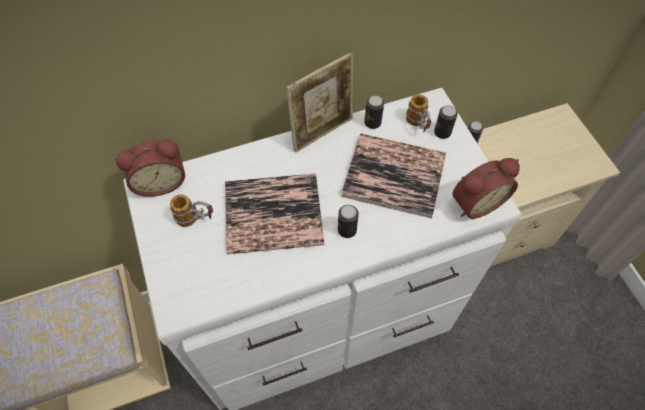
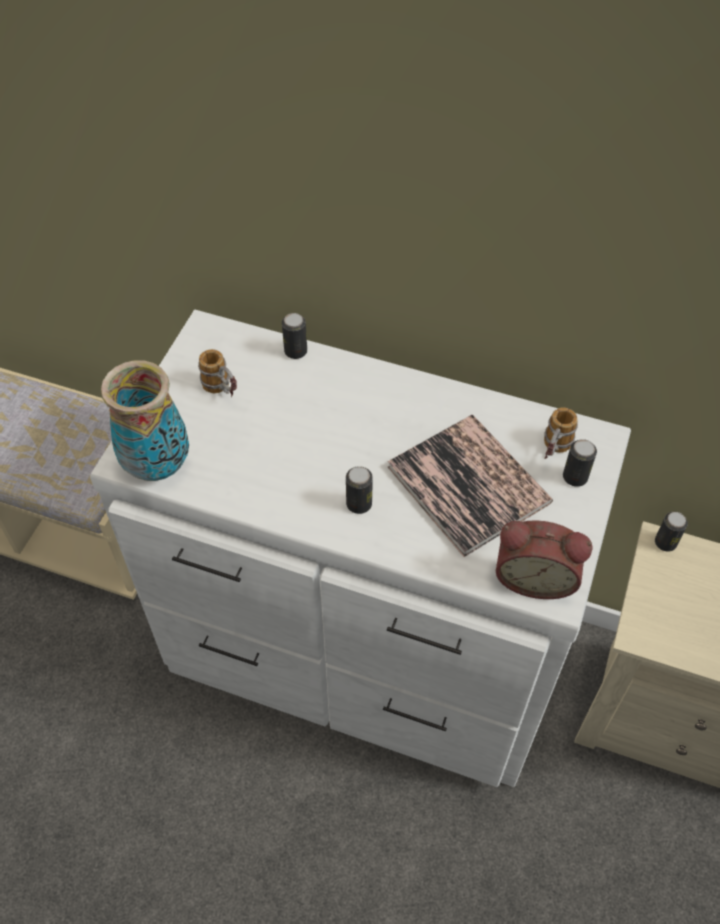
camera: 40 degrees right, 5 degrees down
alarm clock [115,139,185,197] -> none
book [225,173,324,254] -> none
picture frame [286,52,353,153] -> none
can [364,95,384,129] -> can moved to [282,313,307,359]
none -> vase [101,360,189,481]

